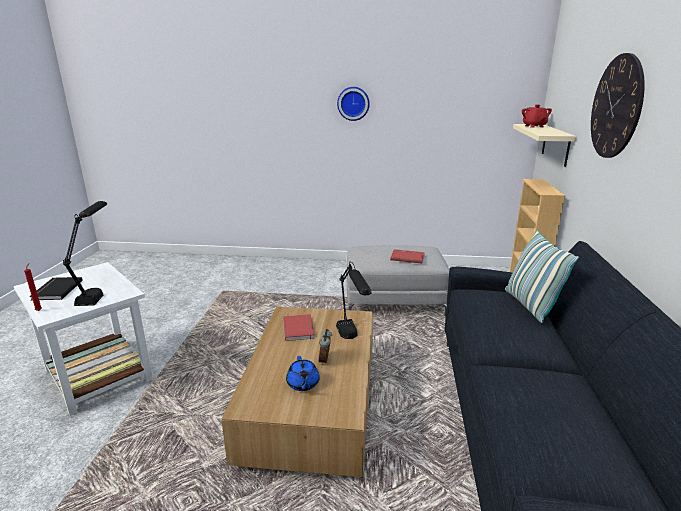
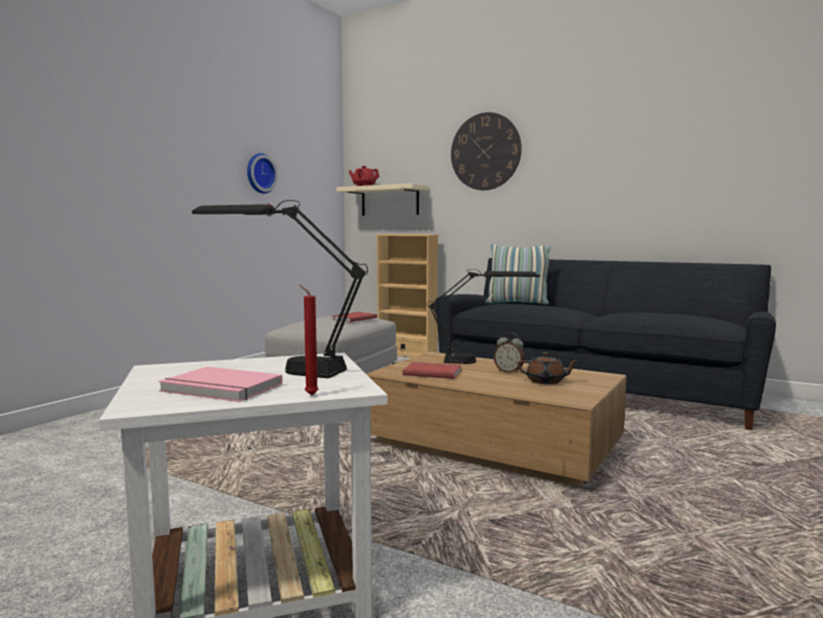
camera: 65 degrees left, 15 degrees down
black book [29,277,83,300] -> pink book [158,367,283,402]
blue teapot [286,356,320,391] -> brown teapot [517,353,579,384]
wall clock [337,87,370,121] -> wall clock moved to [247,153,278,194]

